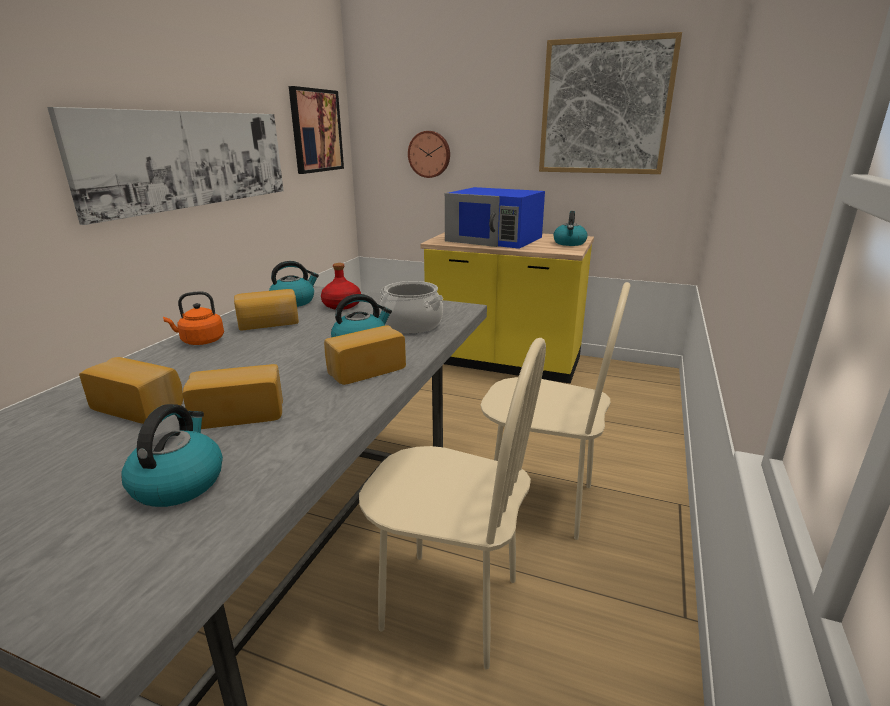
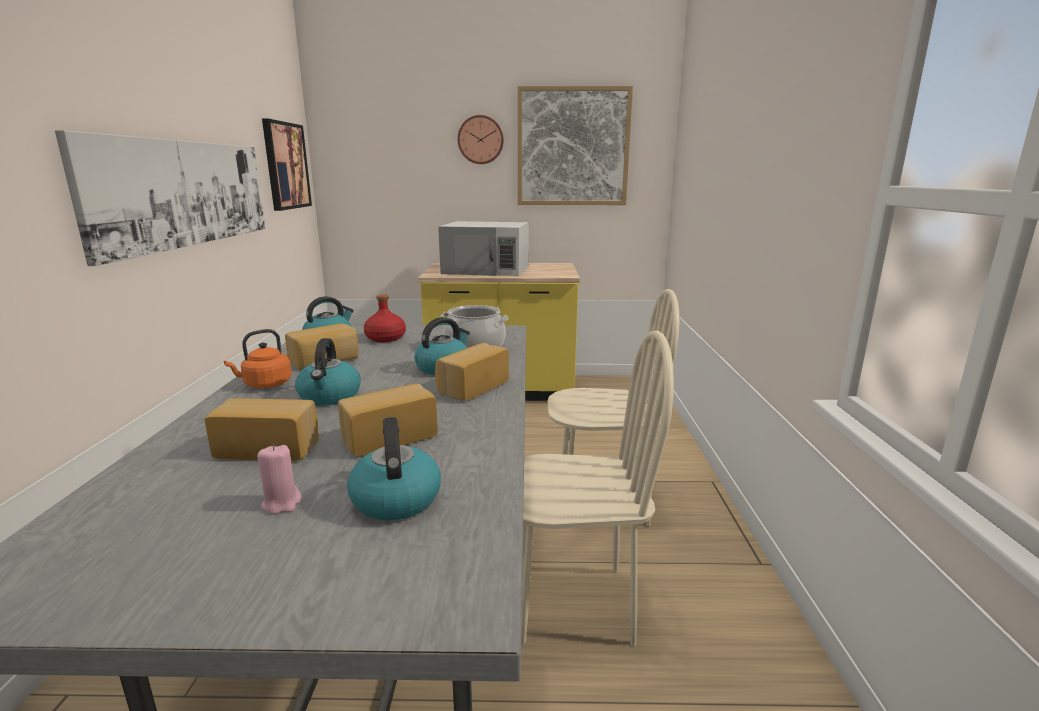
camera: 20 degrees left, 5 degrees down
wall clock [408,131,450,178] -> wall clock moved to [457,115,504,164]
blue microwave [445,187,545,249] -> white microwave [438,221,529,276]
kettle [553,211,588,246] -> kettle moved to [295,338,361,405]
none -> pink candle [257,445,302,514]

